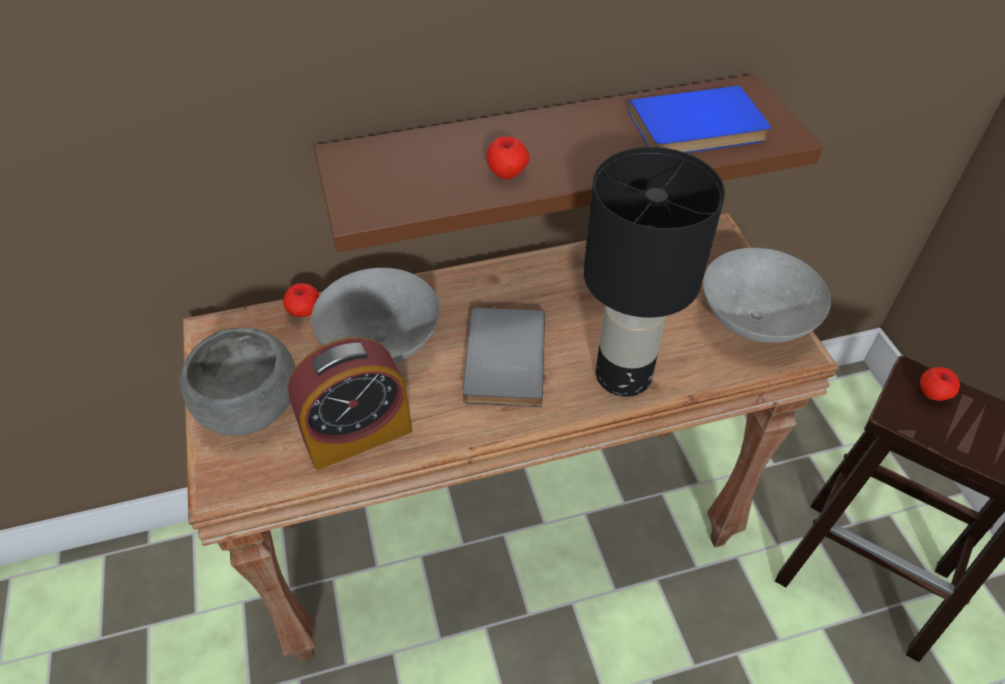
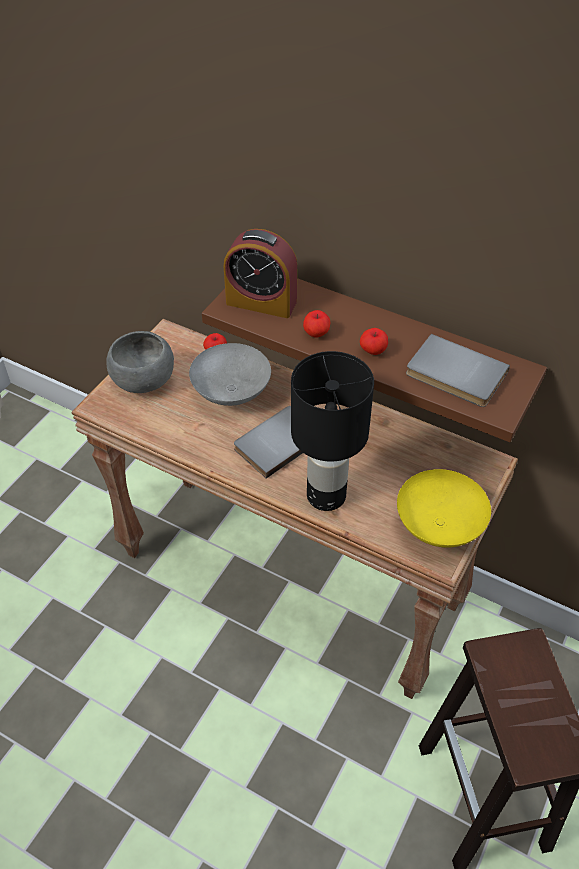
camera: 45 degrees right, 0 degrees up
alarm clock [288,337,412,470] -> alarm clock moved to [224,229,297,318]
blue book [628,86,771,153] -> grey book [406,334,510,407]
grey bowl [703,248,831,343] -> yellow bowl [397,469,491,548]
apple [920,367,960,401] -> apple moved to [360,328,388,355]

